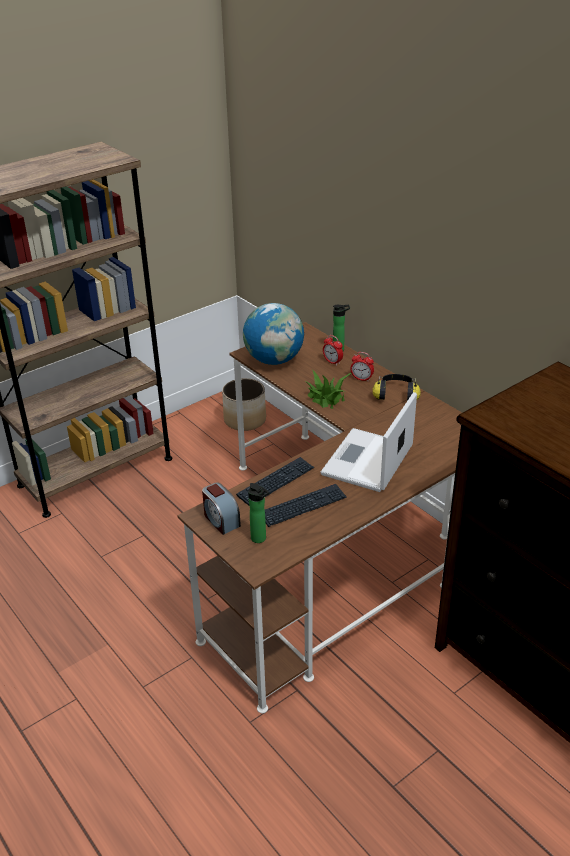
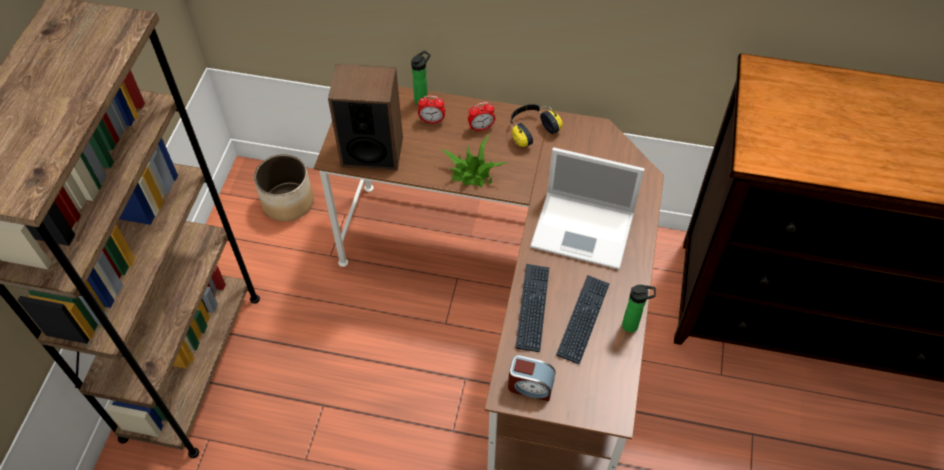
camera: 40 degrees left, 20 degrees up
globe [243,303,304,365] -> speaker [328,64,403,171]
bottle [248,483,269,543] -> bottle moved to [622,285,656,333]
laptop [320,392,417,492] -> laptop turned 60 degrees counterclockwise [530,147,645,269]

